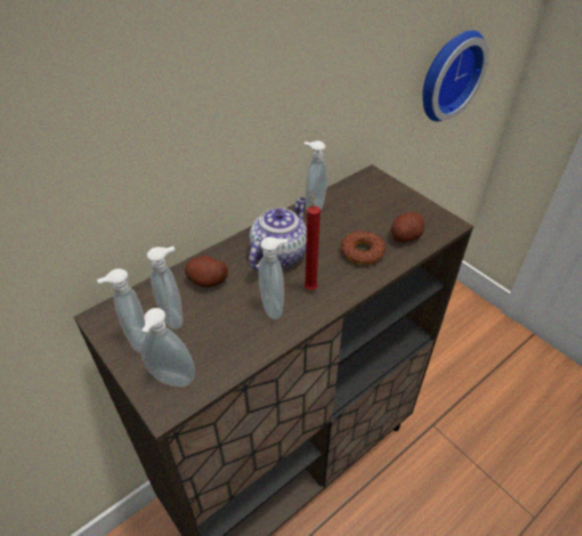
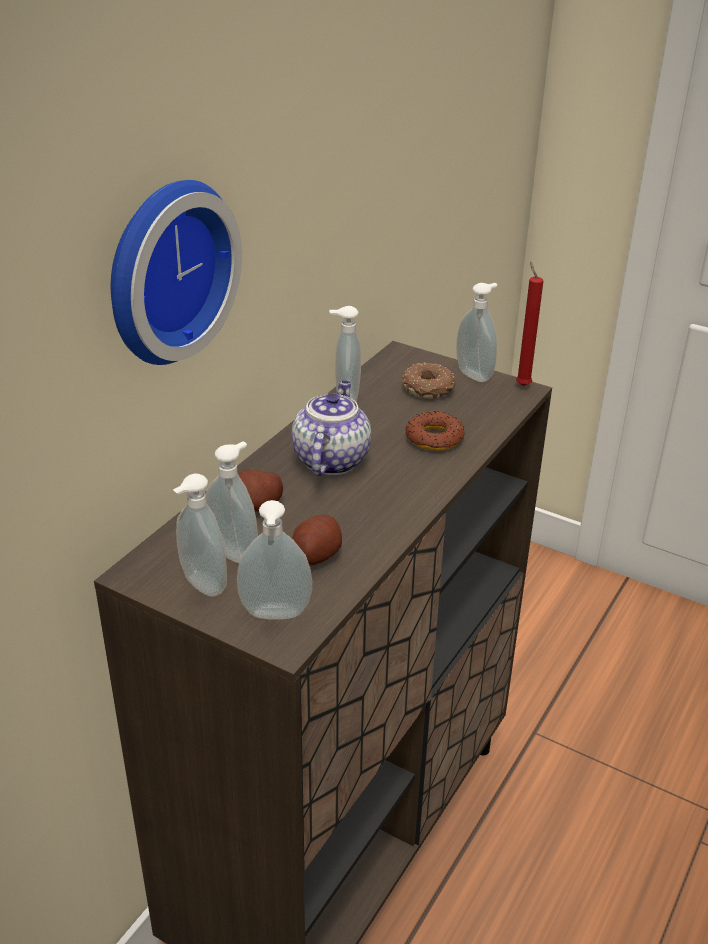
camera: 20 degrees left, 10 degrees down
soap dispenser [258,237,288,319] -> soap dispenser moved to [456,283,497,382]
red candle [304,191,321,290] -> red candle moved to [516,261,544,386]
potato [391,212,425,243] -> potato moved to [292,515,342,565]
wall clock [423,30,489,122] -> wall clock moved to [111,180,242,365]
none -> donut [402,363,456,399]

